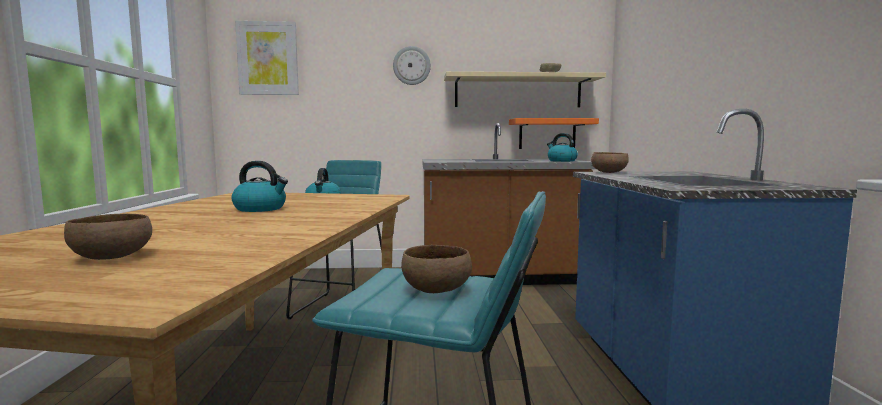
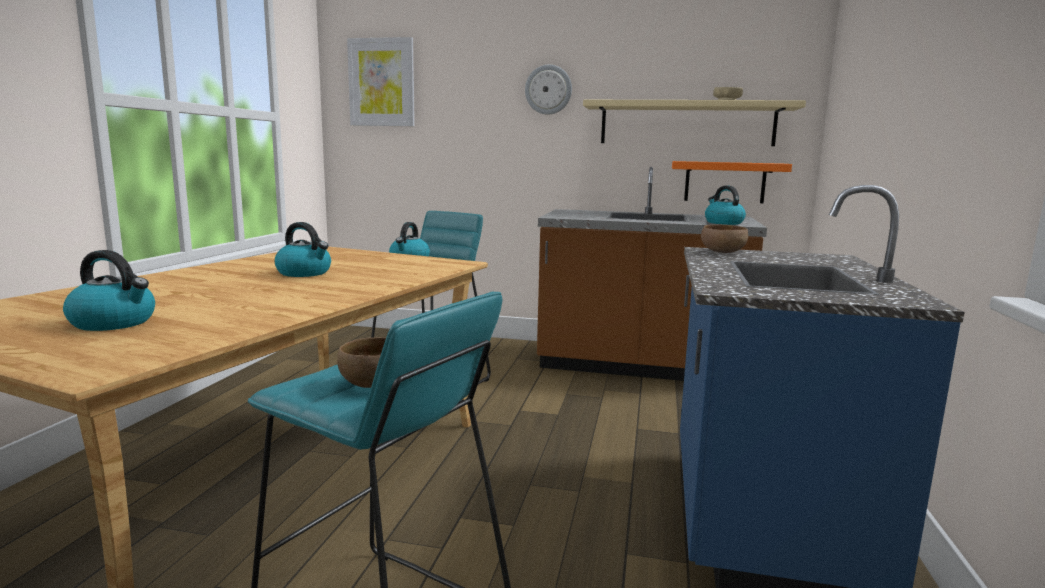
camera: 15 degrees right, 5 degrees up
brown bowl [64,214,152,260] -> kettle [63,250,155,331]

